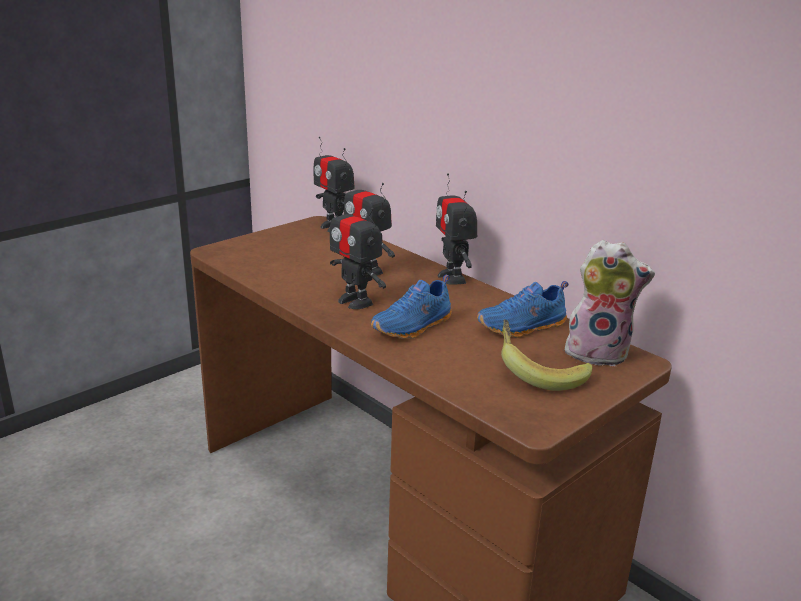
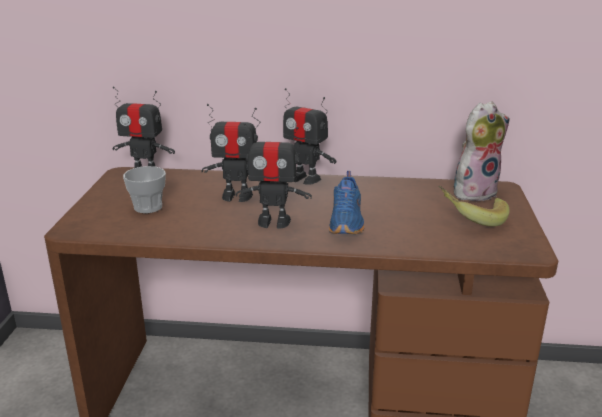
camera: 40 degrees left, 0 degrees up
blue shoe [477,281,568,338] -> none
none -> cup [123,166,166,213]

